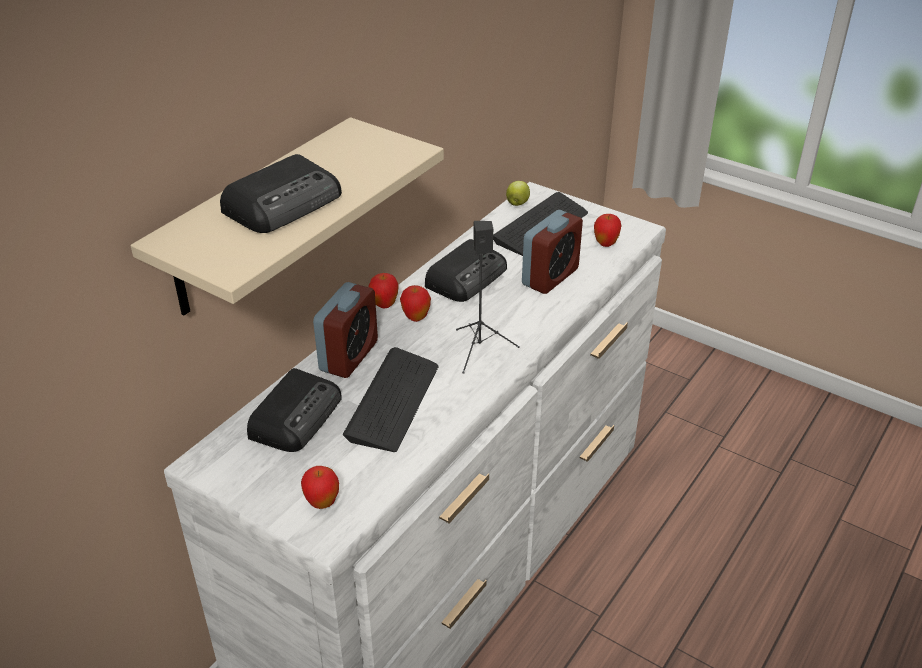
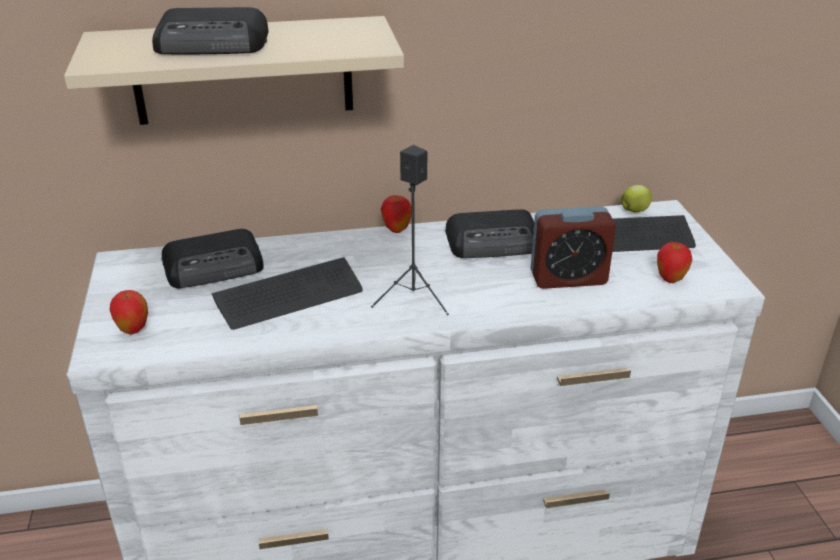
camera: 45 degrees right, 5 degrees down
alarm clock [313,282,378,378] -> none
apple [400,285,431,322] -> none

